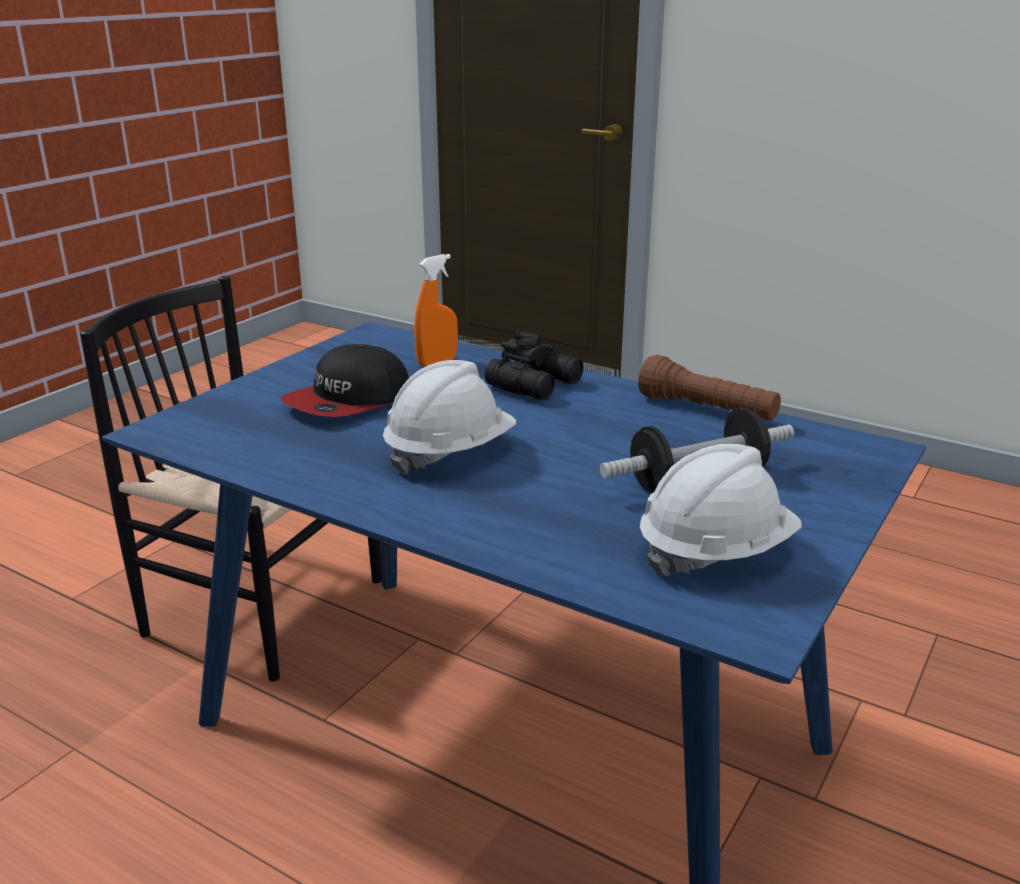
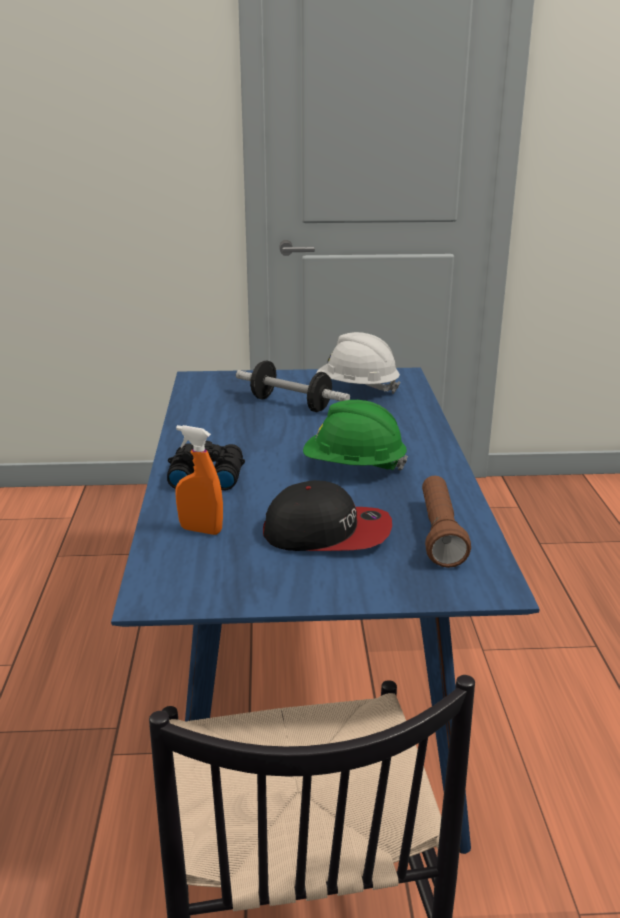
camera: 125 degrees left, 0 degrees up
white hard hat [383,360,516,475] -> green hard hat [303,400,408,471]
brown flashlight [638,355,781,421] -> brown flashlight moved to [422,476,471,568]

